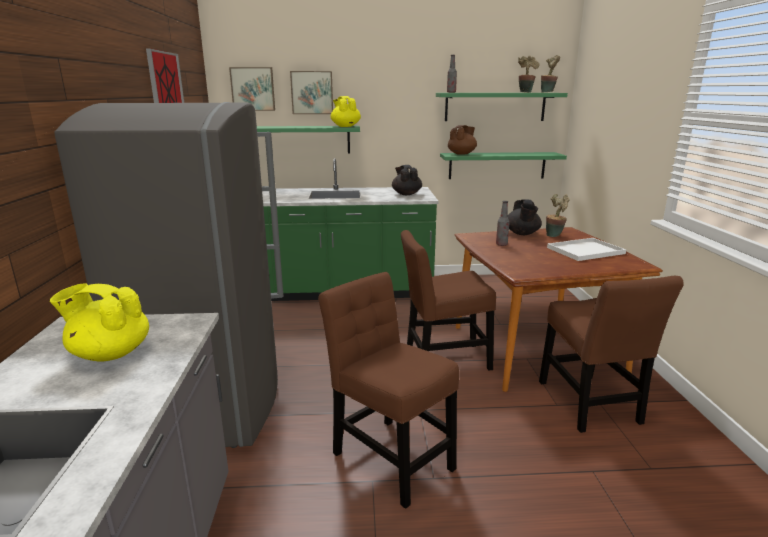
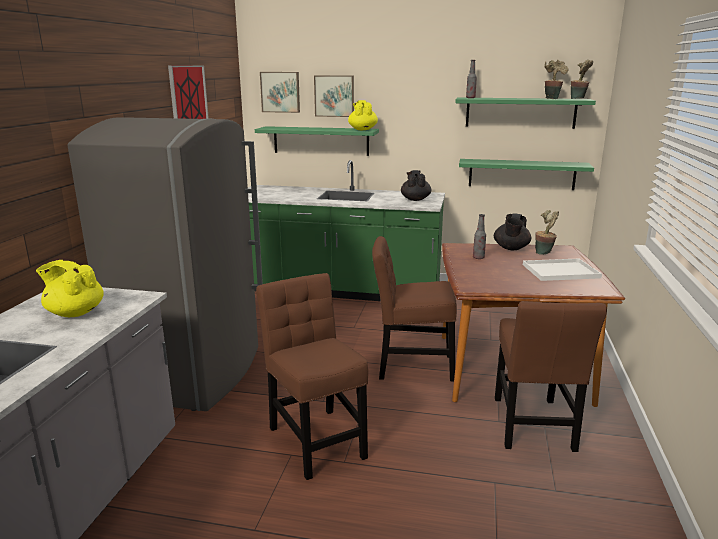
camera: 15 degrees right, 0 degrees up
brown teapot [448,125,477,155] -> none

